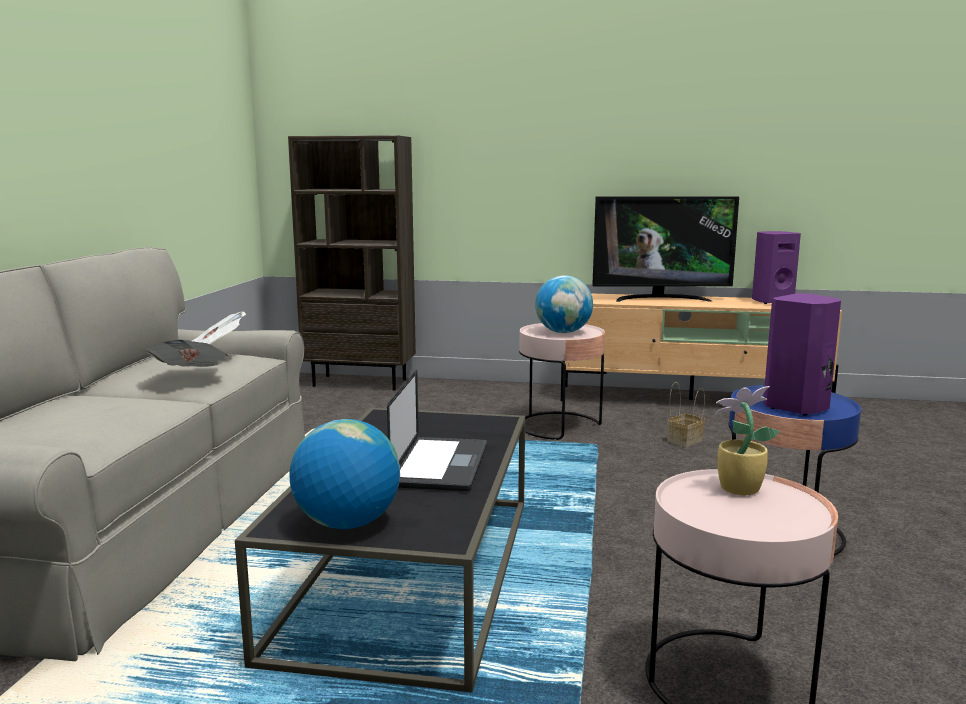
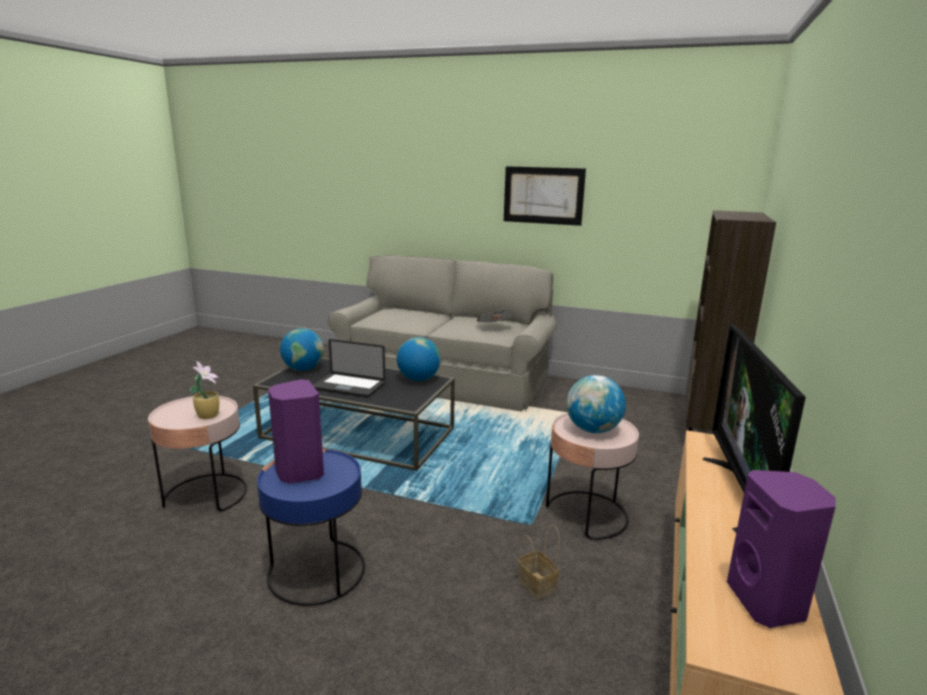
camera: 100 degrees right, 5 degrees up
newspaper [142,340,228,367] -> none
none -> globe [397,337,441,381]
none -> picture [504,166,586,226]

